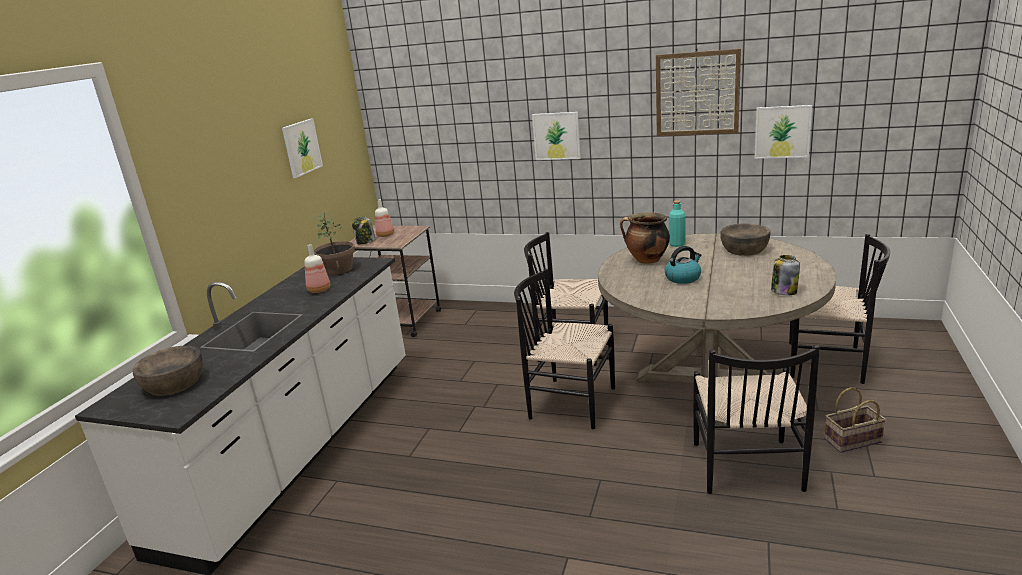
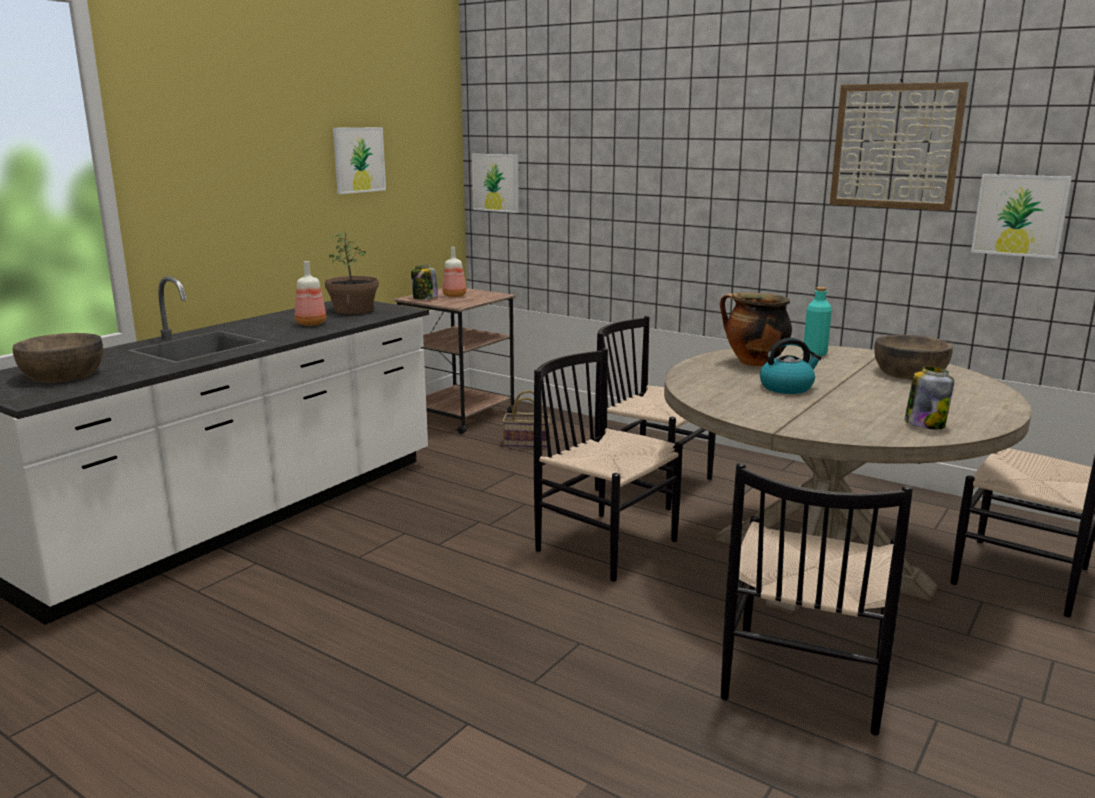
camera: 15 degrees right, 5 degrees down
picture [532,112,581,160] -> picture moved to [472,154,519,213]
basket [824,387,886,453] -> basket moved to [502,390,550,448]

